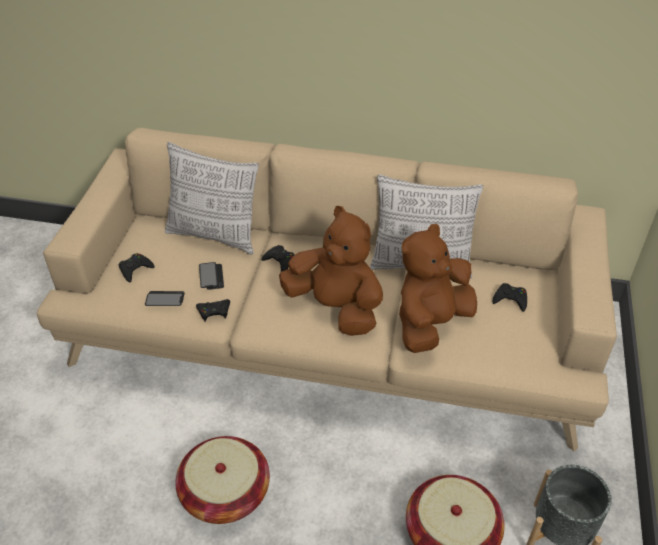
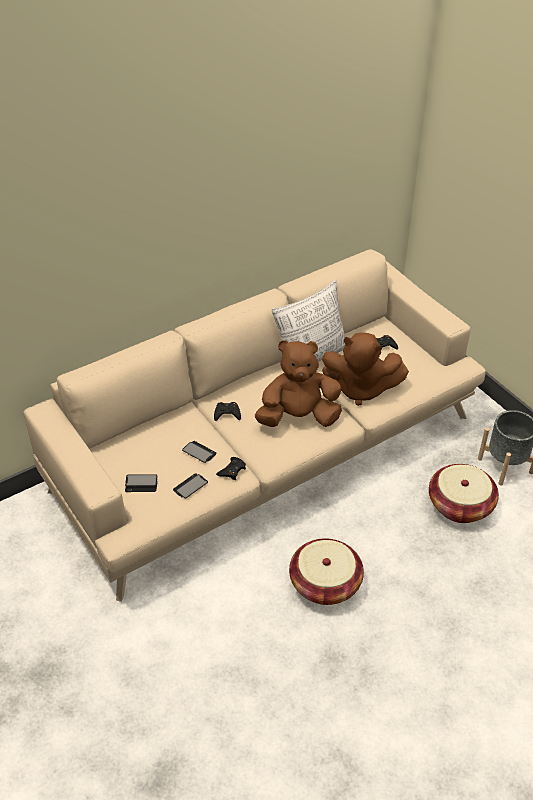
camera: 45 degrees left, 0 degrees up
black game controller [119,253,155,282] -> phone [125,474,157,492]
pillow [165,142,259,255] -> none
brown plush toy [399,224,477,353] -> brown plush toy turned 75 degrees counterclockwise [322,333,409,406]

